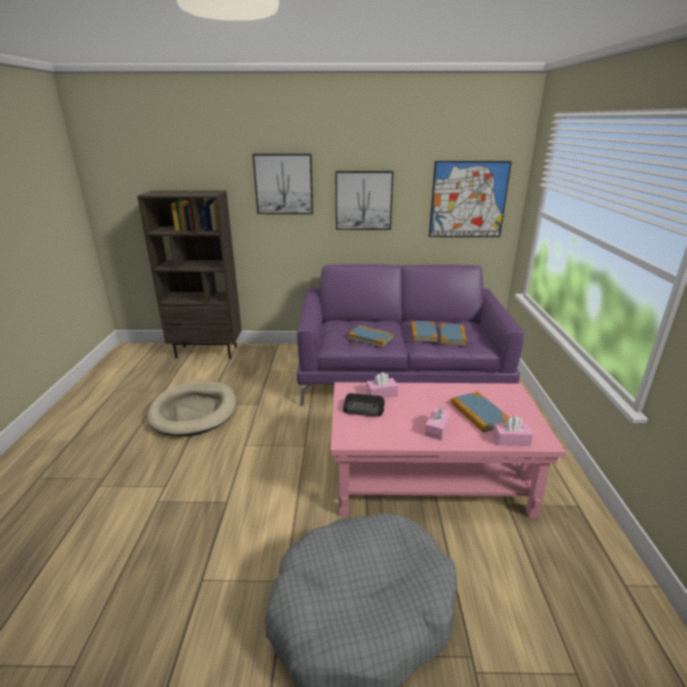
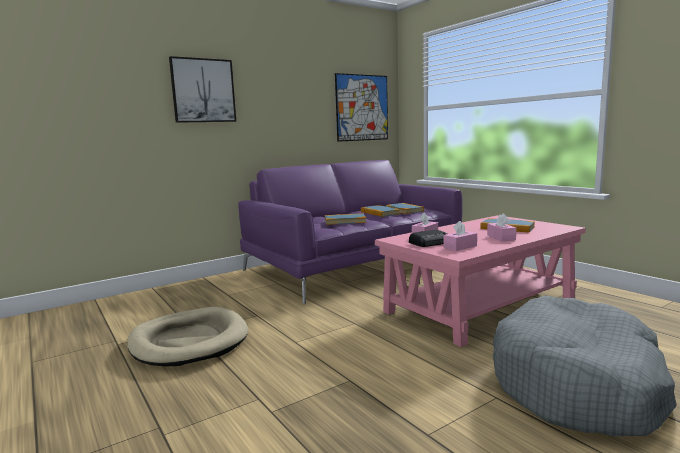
camera: 35 degrees left, 15 degrees down
brown bookcase [137,190,242,359] -> none
picture [336,171,393,230] -> none
pink tissue box [493,416,533,446] -> pink tissue box moved to [444,221,477,251]

